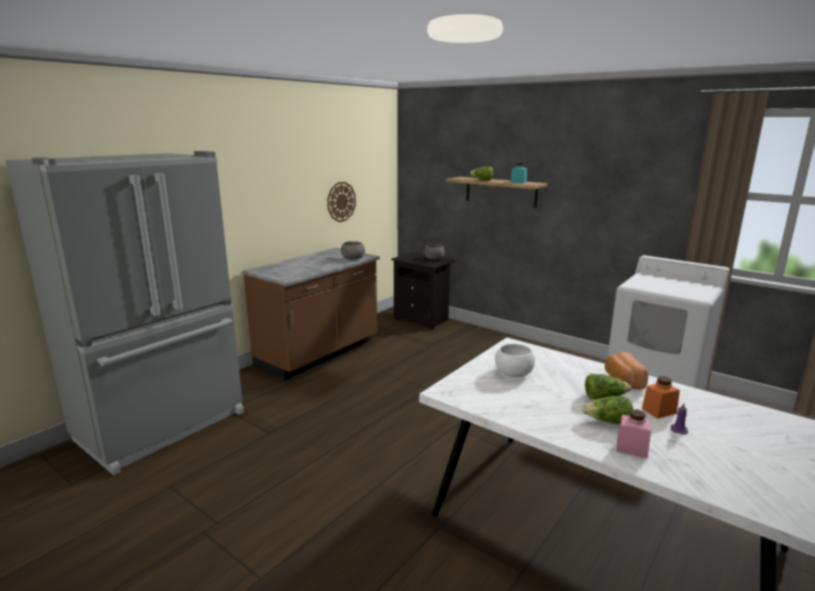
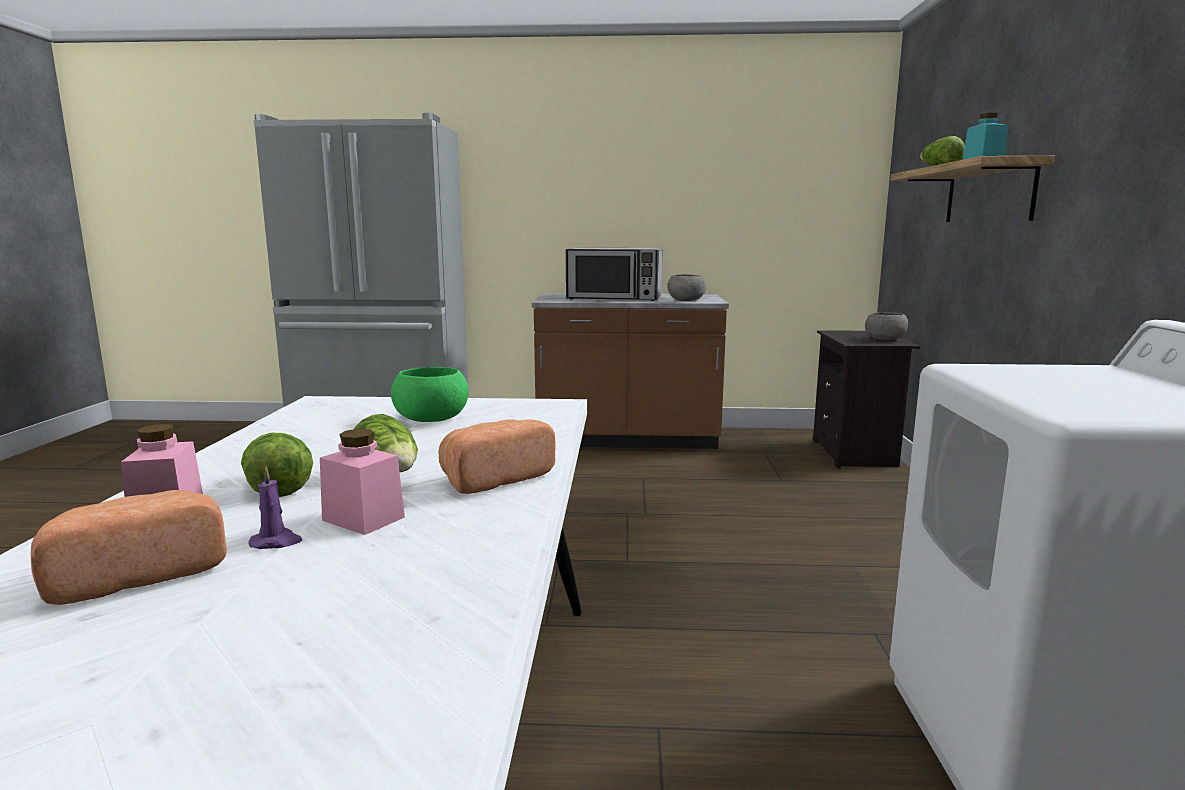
camera: 55 degrees right, 5 degrees down
wall clock [327,182,356,222] -> none
white bowl [495,344,535,377] -> green bowl [391,367,468,422]
orange jar [642,376,680,419] -> pink jar [320,429,405,535]
none -> bread [31,490,227,605]
none -> microwave [566,248,663,301]

